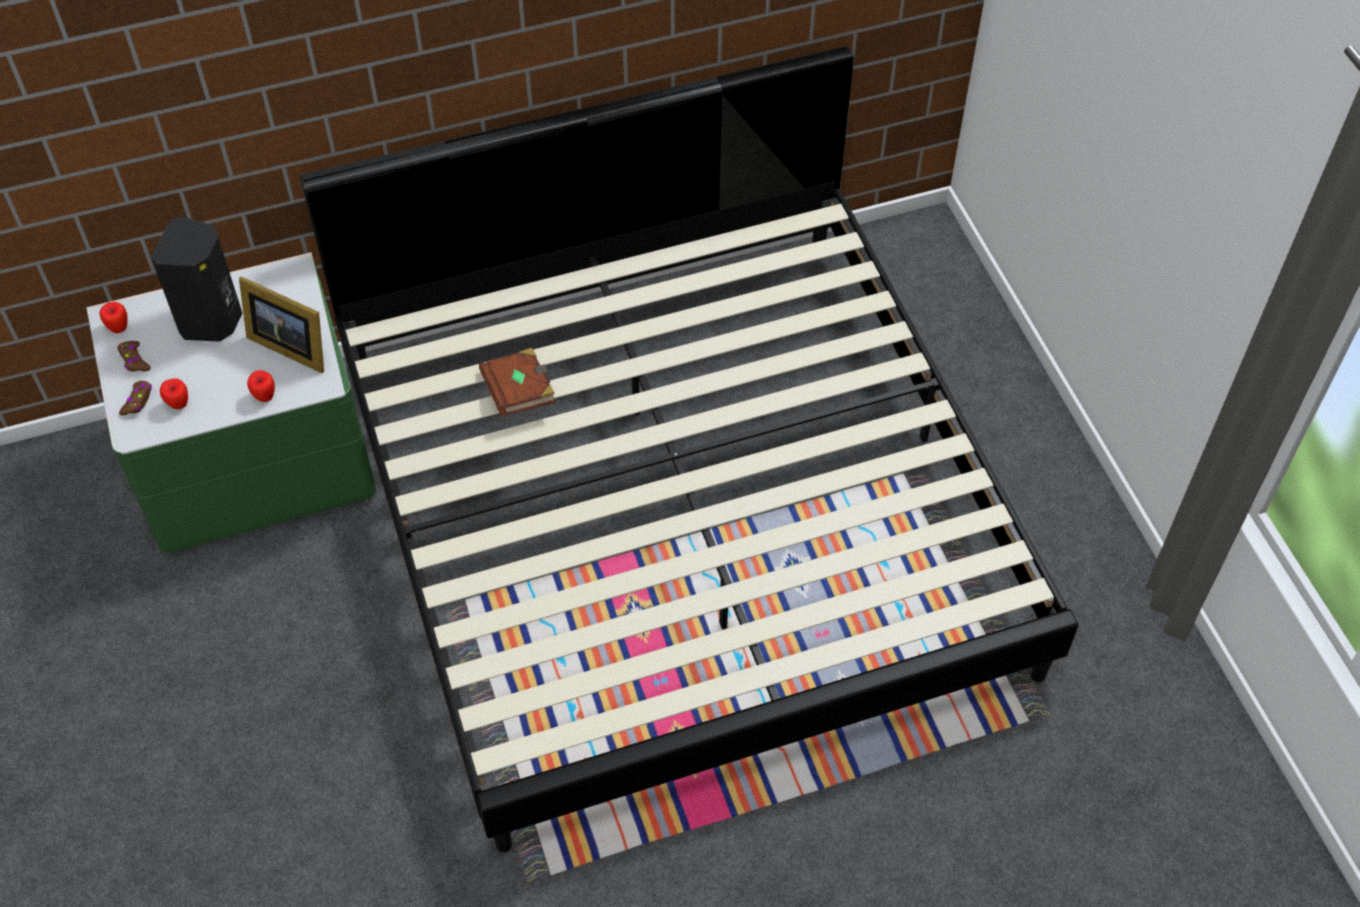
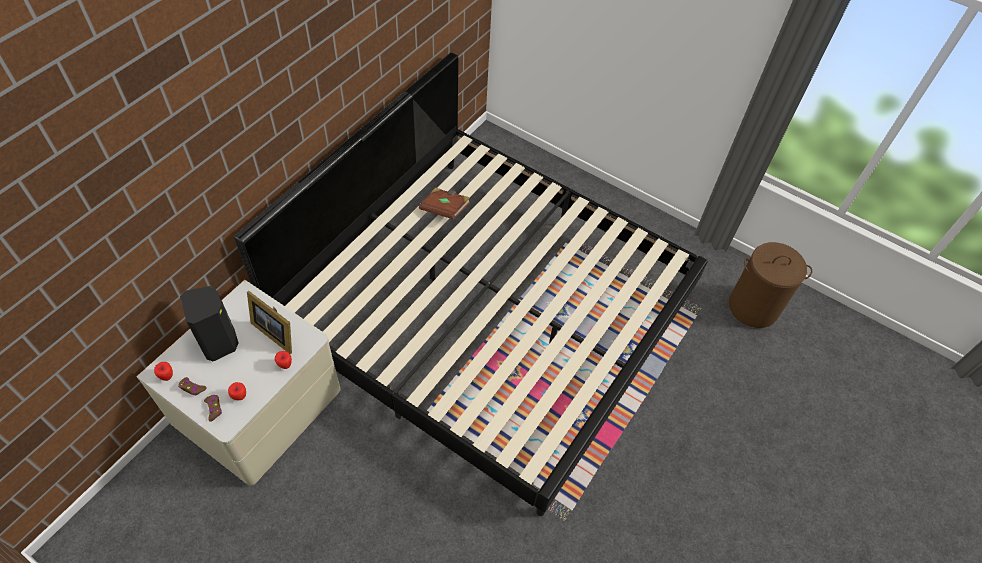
camera: 40 degrees left, 0 degrees up
green nightstand [86,252,376,553] -> beige nightstand [136,280,340,485]
picture frame [239,276,324,373] -> picture frame turned 45 degrees clockwise [247,291,292,354]
brown book [479,348,556,416] -> brown book moved to [419,187,471,220]
none -> brown laundry basket [729,242,813,328]

